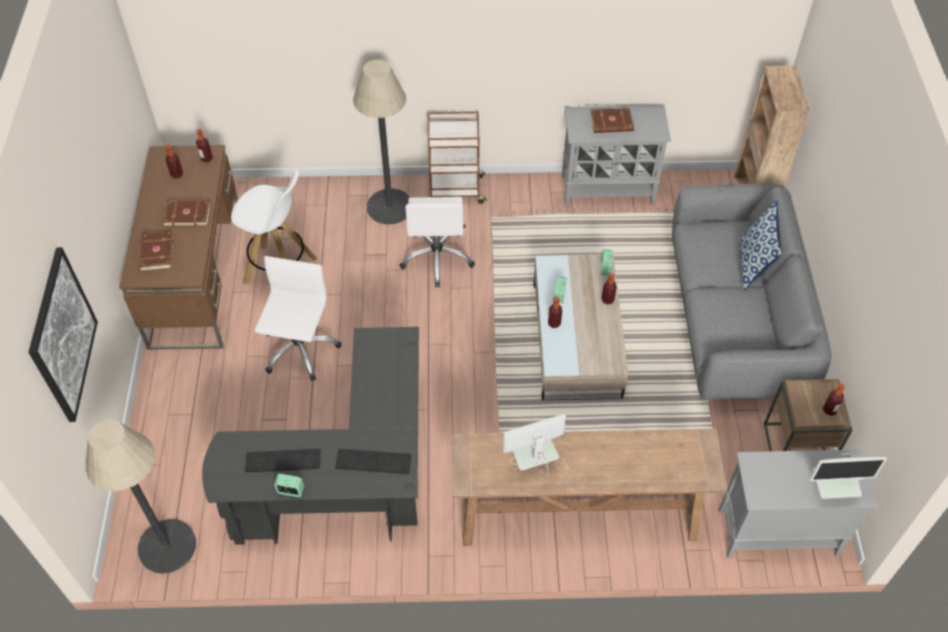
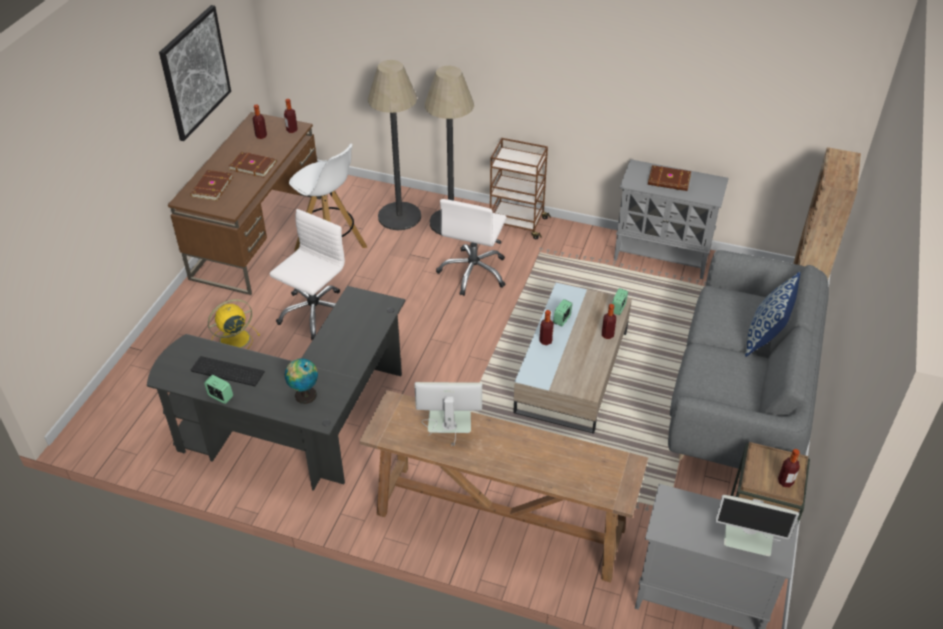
camera: 20 degrees right, 10 degrees down
picture [29,247,98,422] -> picture moved to [159,5,231,141]
floor lamp [86,419,196,574] -> floor lamp moved to [368,60,421,230]
keyboard [335,449,412,474] -> globe [285,358,318,404]
none -> yellow fan [208,299,260,349]

